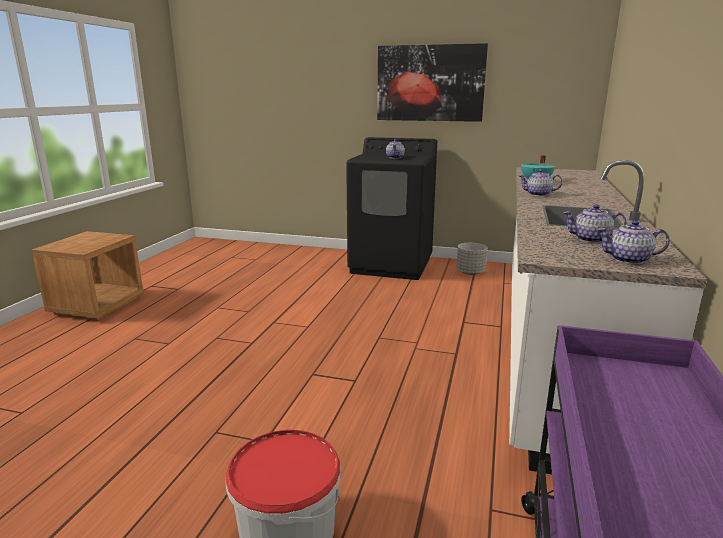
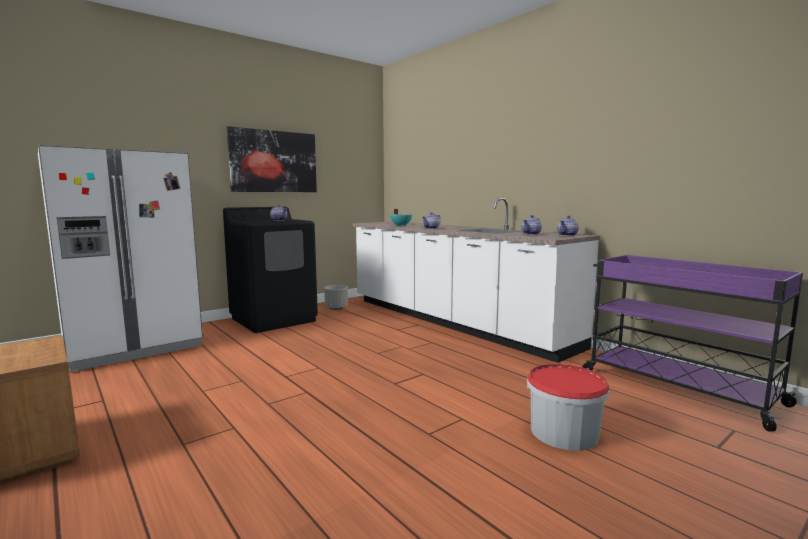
camera: 55 degrees left, 10 degrees down
none -> white fridge [38,145,203,372]

